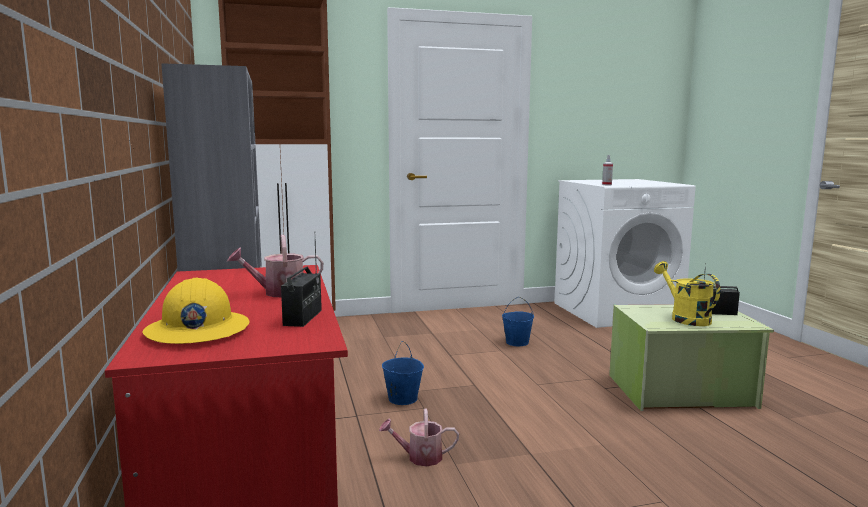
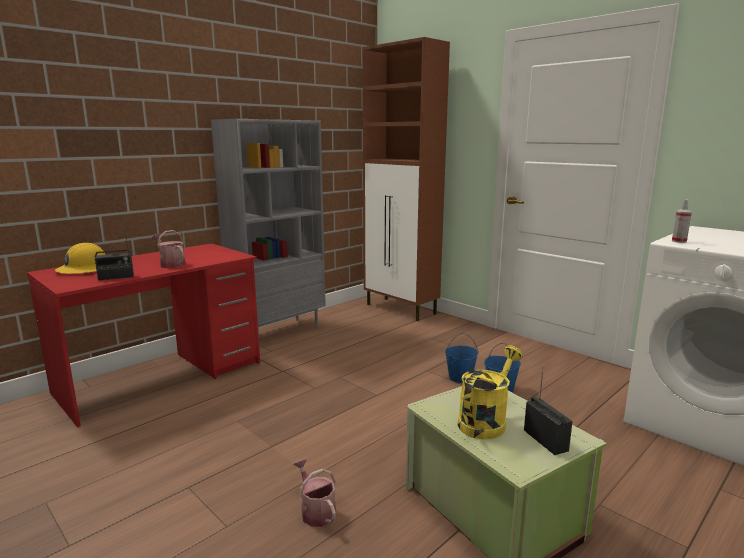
camera: 60 degrees right, 5 degrees up
watering can [379,408,459,467] -> watering can moved to [293,459,336,527]
blue bucket [382,341,424,405] -> blue bucket moved to [445,333,479,383]

